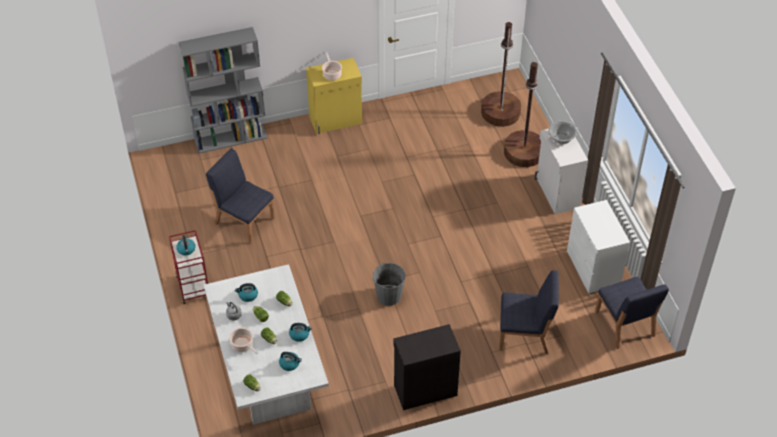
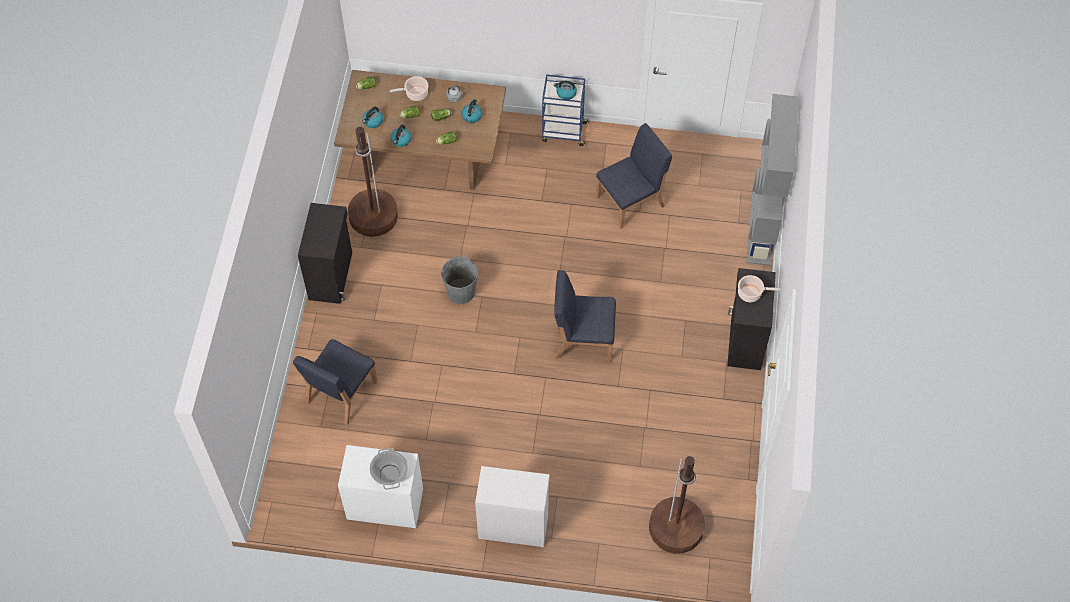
camera: 115 degrees right, 10 degrees up
red cart [169,230,208,304] -> blue cart [541,74,589,146]
white dining table [204,264,329,425] -> brown dining table [334,70,506,190]
yellow cabinet [306,58,362,134] -> black cabinet [727,268,776,370]
brown floor lamp [504,60,541,167] -> brown floor lamp moved to [348,127,398,237]
cooking pot [547,121,578,144] -> cooking pot moved to [370,448,408,490]
blue chair [595,277,669,349] -> blue chair moved to [554,270,616,362]

